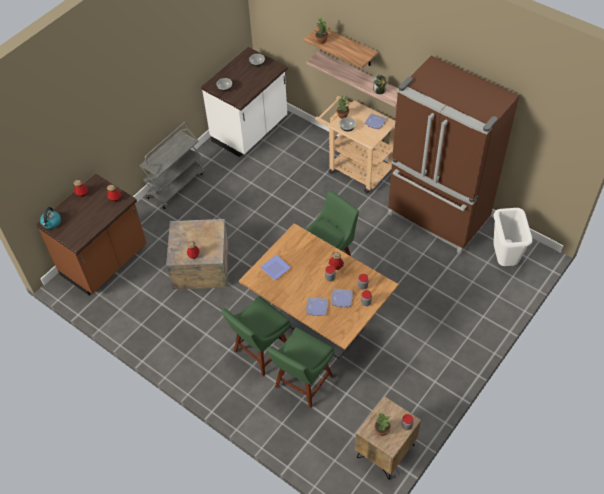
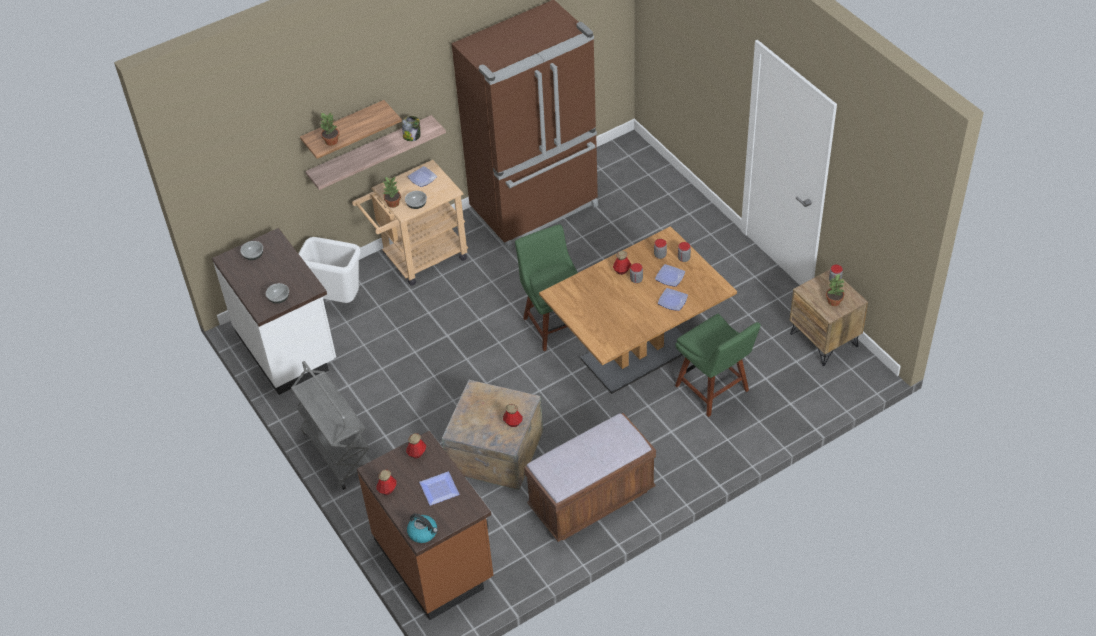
camera: 70 degrees left, 5 degrees down
green chair [221,296,291,376] -> none
plate [260,255,291,280] -> plate moved to [419,471,460,506]
white trash can [493,208,532,266] -> white trash can moved to [298,237,361,303]
none -> brown bench [524,413,656,542]

